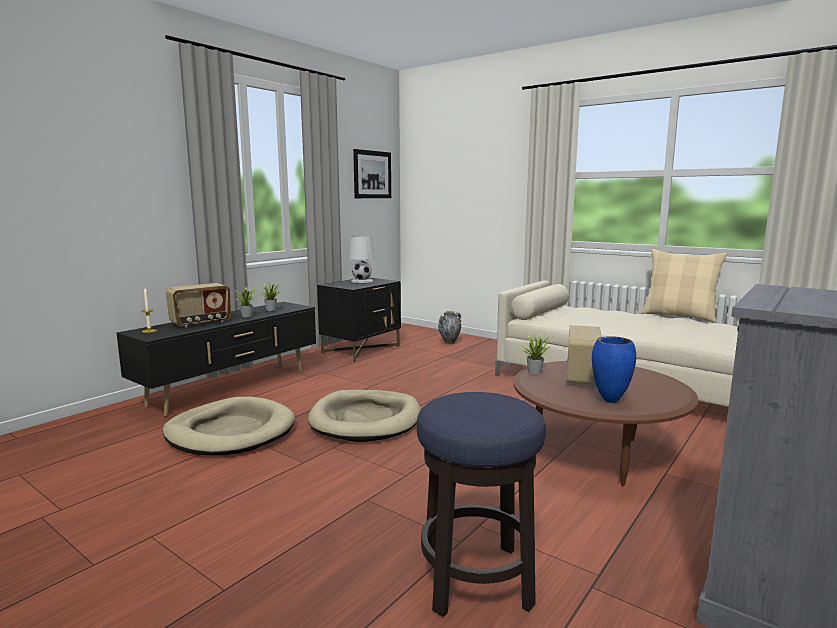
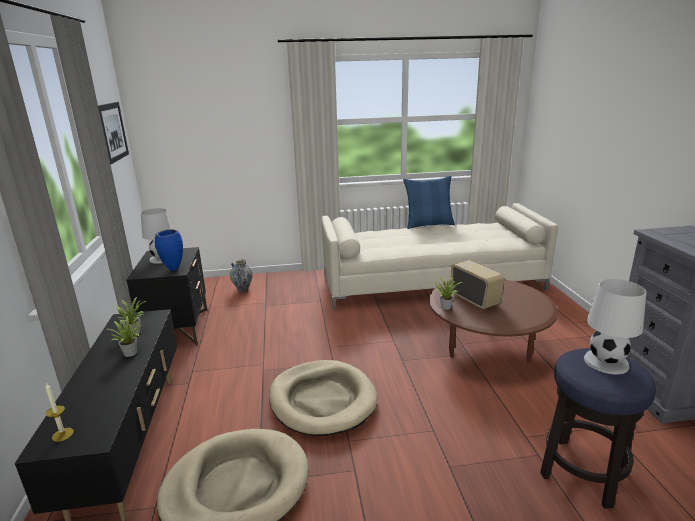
camera: 45 degrees left, 10 degrees up
radio [166,283,231,328] -> none
blue vase [592,336,636,403] -> blue vase moved to [155,230,183,271]
beige pillow [641,249,727,323] -> blue pillow [403,176,455,229]
none -> white table lamp [584,279,646,375]

